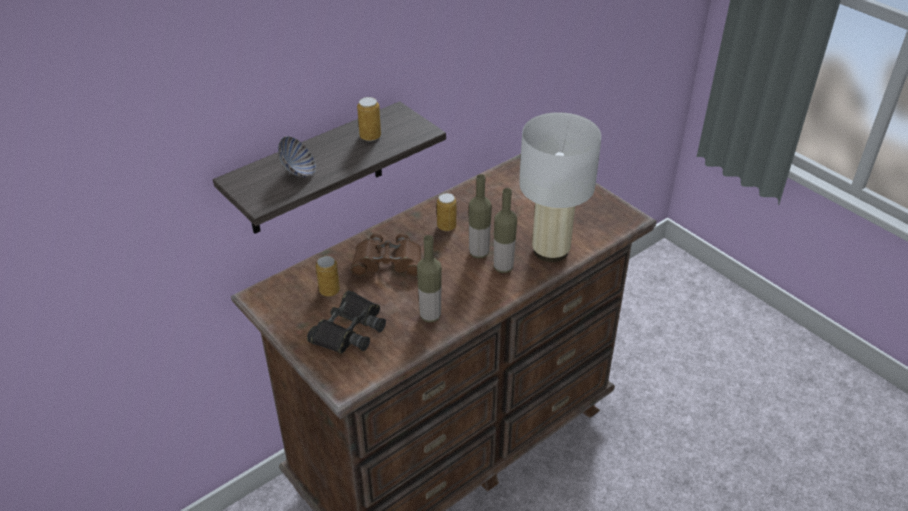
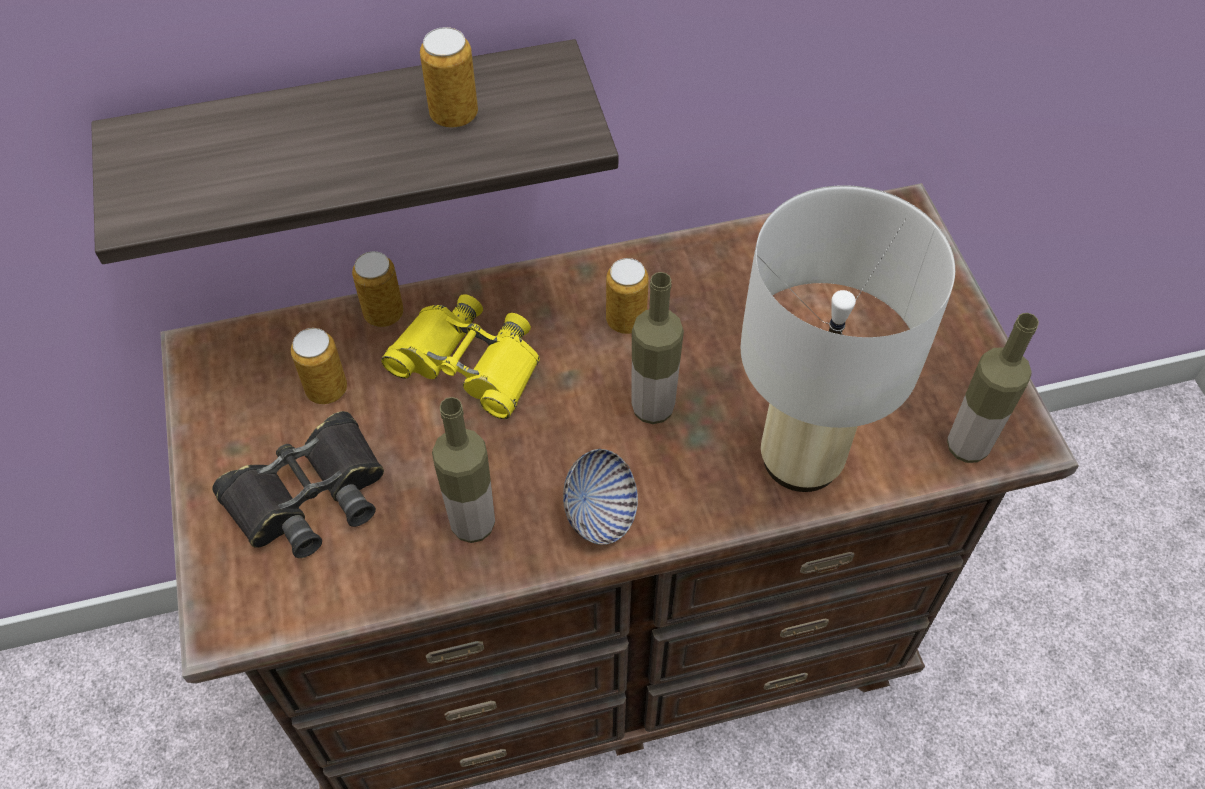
camera: 25 degrees right, 15 degrees up
bowl [278,136,316,177] -> bowl moved to [563,449,638,545]
brown binoculars [351,233,421,277] -> yellow binoculars [381,294,540,419]
bottle [494,188,517,273] -> bottle moved to [947,313,1039,463]
none -> can [352,251,403,327]

